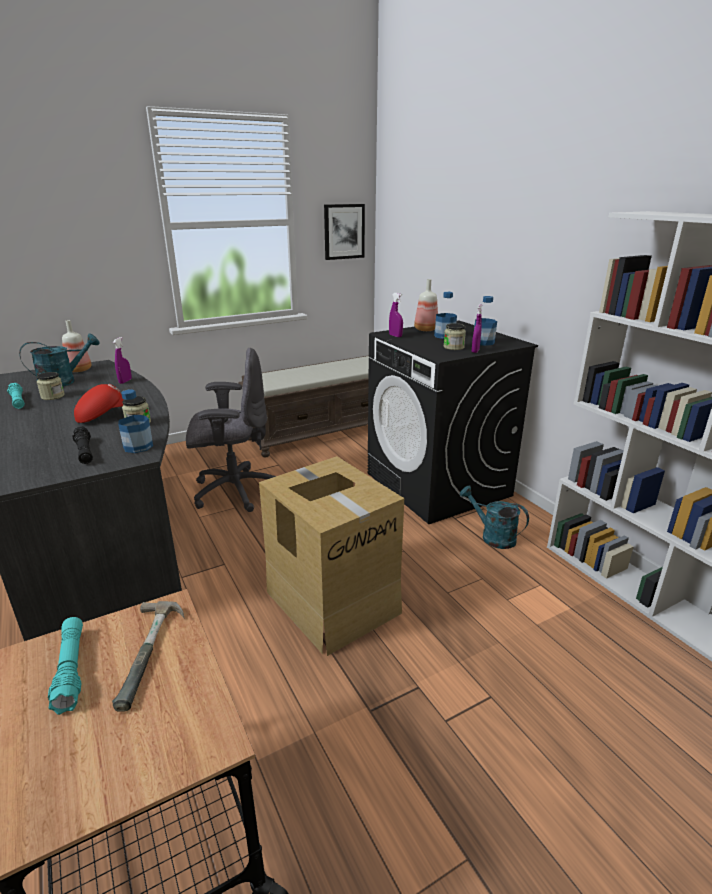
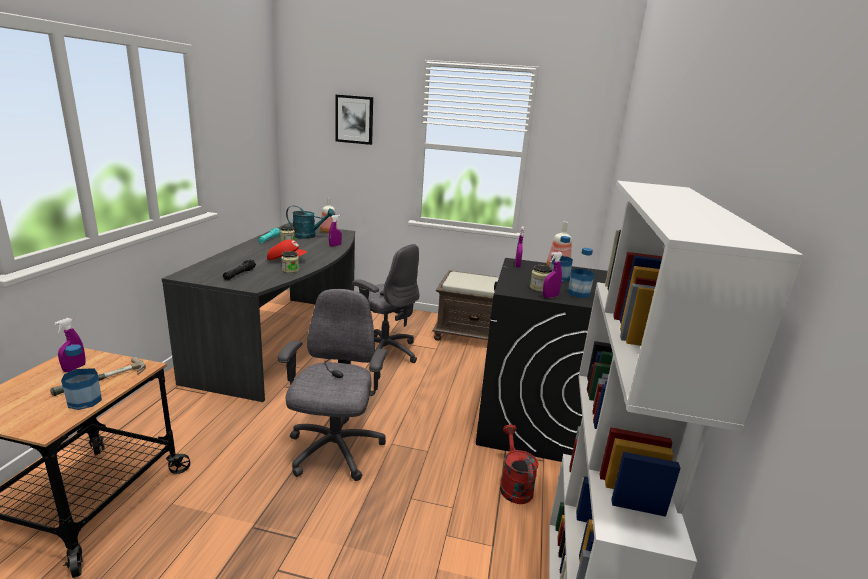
camera: 40 degrees right, 5 degrees down
turquoise flashlight [48,617,83,715] -> purple spray bottle [54,318,86,372]
bottle [118,389,153,453] -> bottle moved to [61,345,102,410]
cardboard box [259,456,404,656] -> grey office chair [278,289,387,481]
picture [324,204,365,260] -> picture moved to [335,95,373,145]
turquoise watering can [460,486,529,549] -> red watering can [500,424,538,504]

